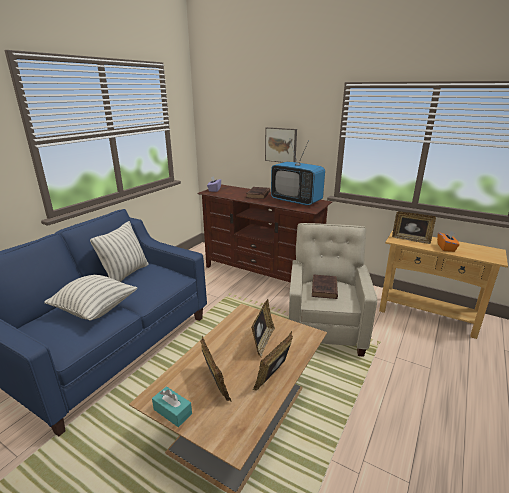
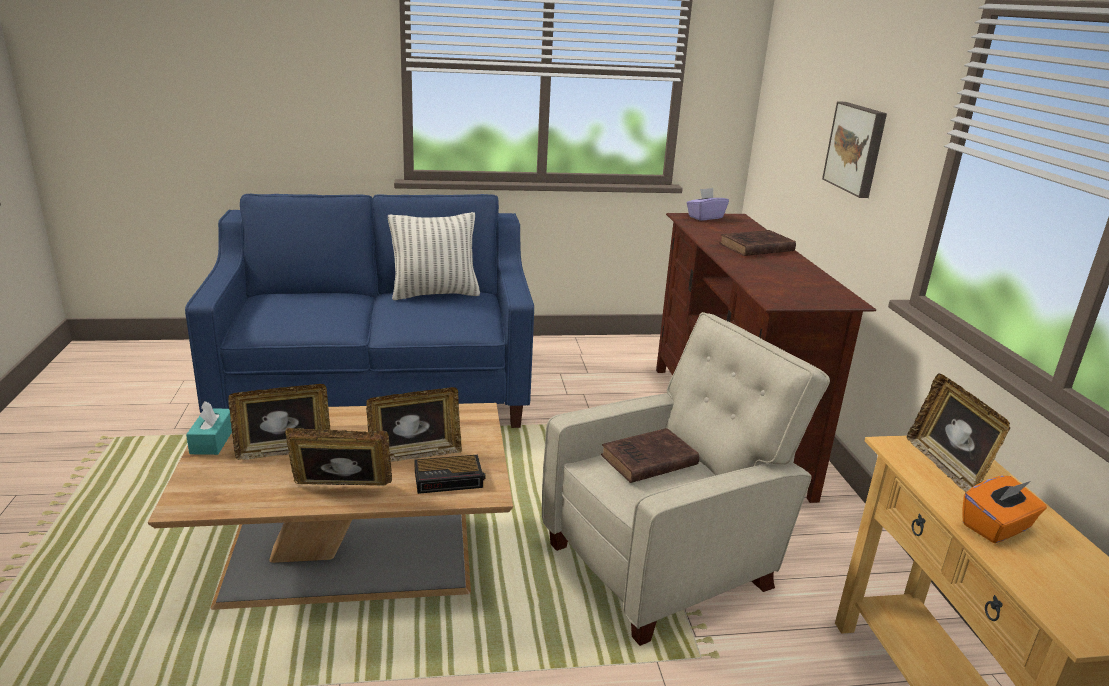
camera: 50 degrees right, 0 degrees up
pillow [44,274,137,321] -> none
picture frame [200,336,232,402] -> picture frame turned 45 degrees clockwise [228,384,330,460]
television [271,140,325,205] -> none
none -> alarm clock [414,455,486,494]

